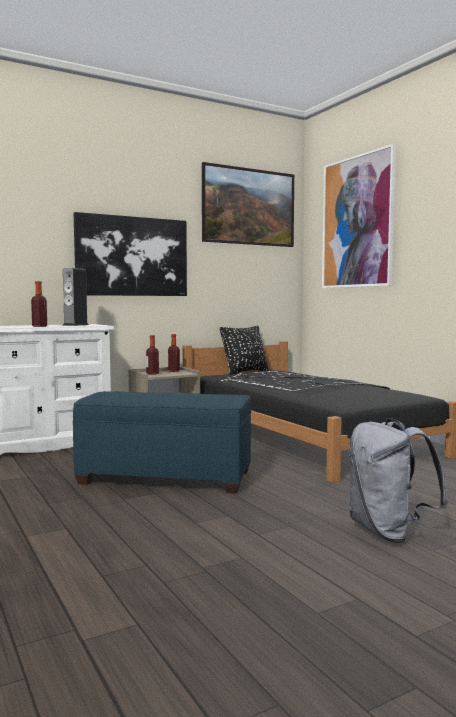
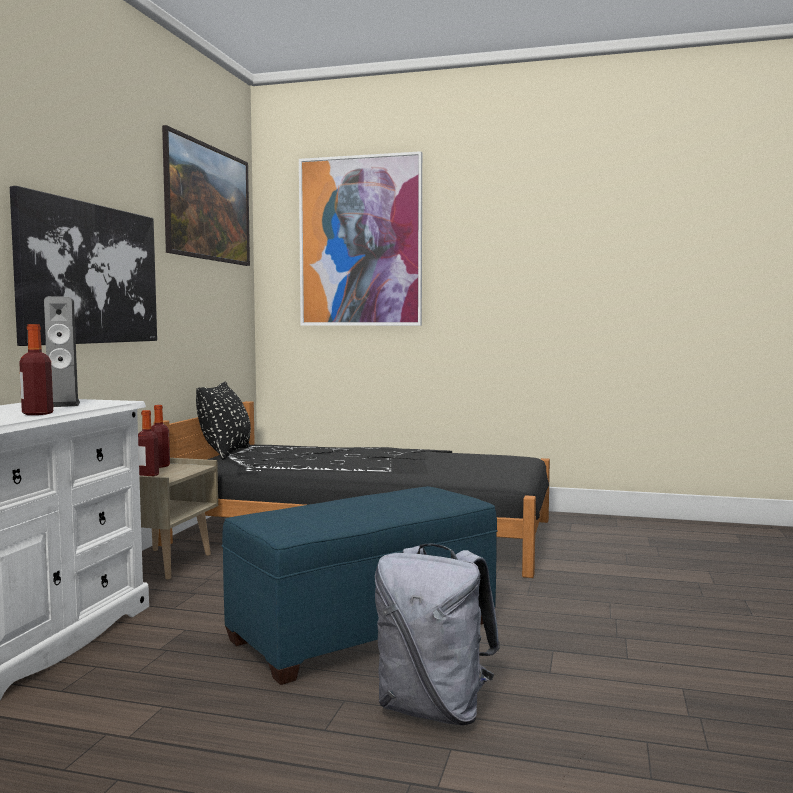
camera: 45 degrees left, 0 degrees up
grey backpack [349,418,448,543] -> grey backpack moved to [375,543,500,725]

